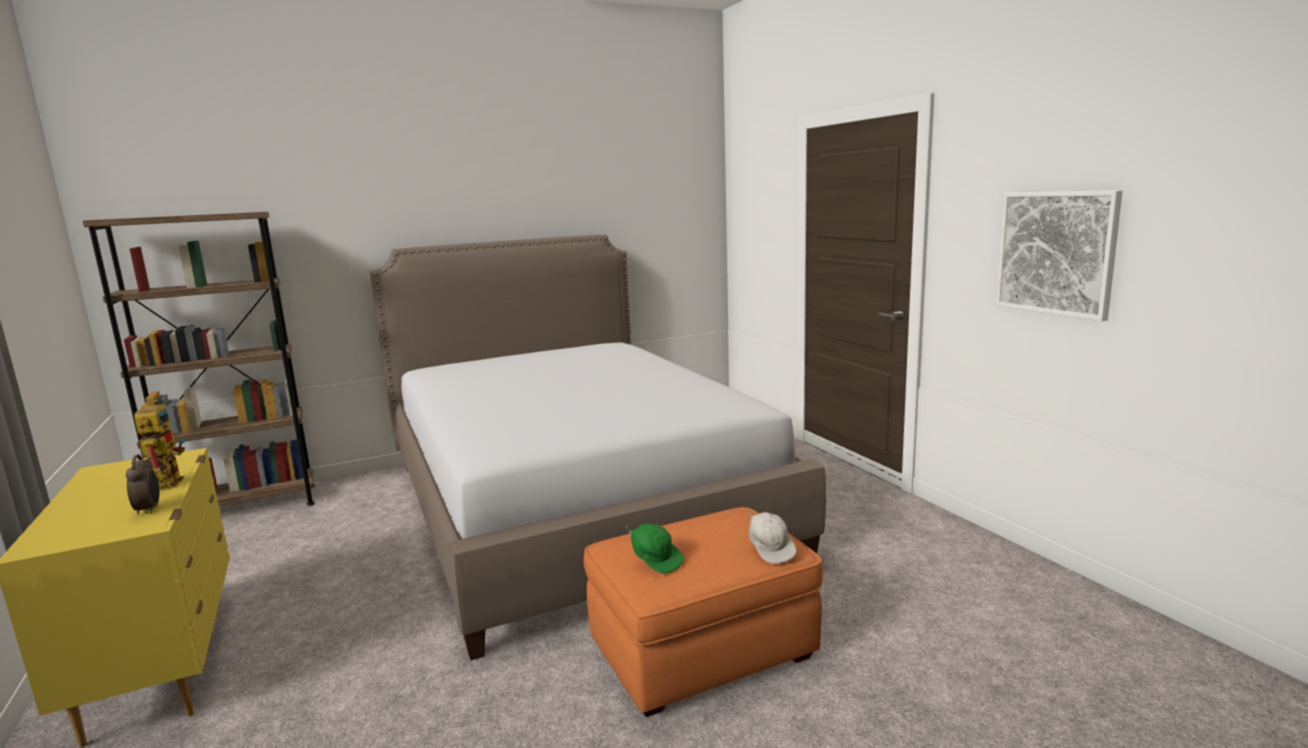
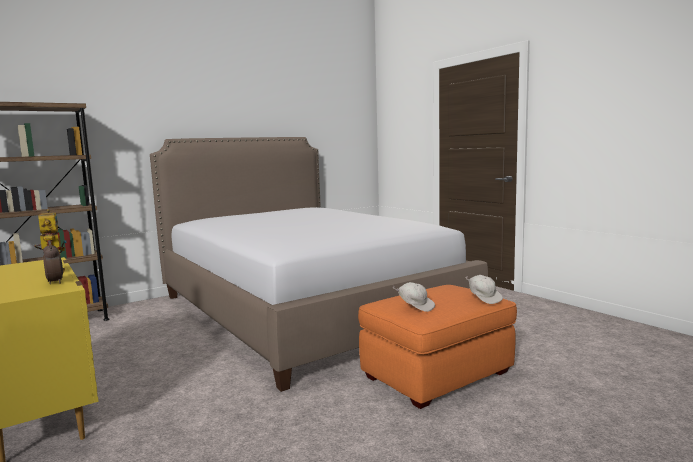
camera: 10 degrees left, 5 degrees down
green cap [625,524,684,574] -> white cap [392,282,435,312]
picture [996,190,1122,321] -> none

